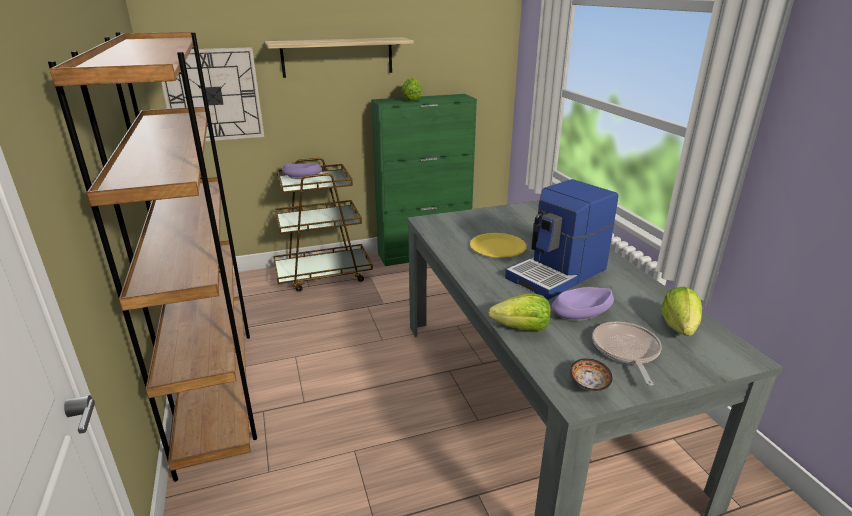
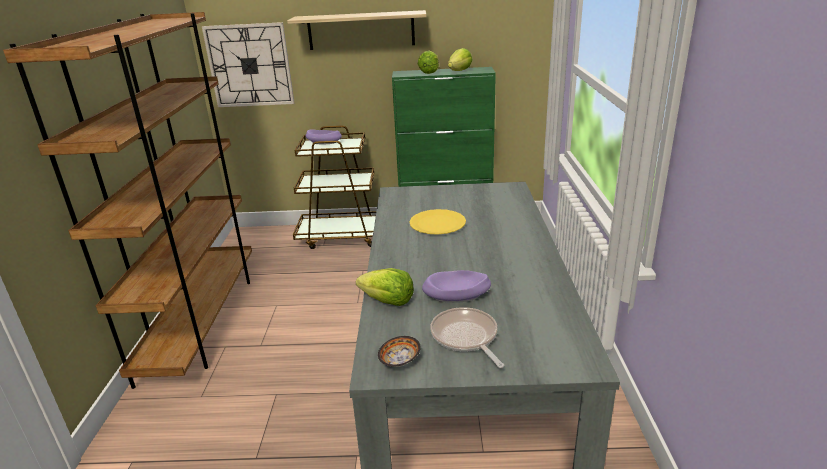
camera: 20 degrees right, 0 degrees up
coffee machine [505,179,618,300] -> none
frying pan [592,322,662,386] -> frying pan turned 45 degrees counterclockwise [430,307,504,368]
lettuce [661,287,702,336] -> lettuce moved to [448,48,472,71]

